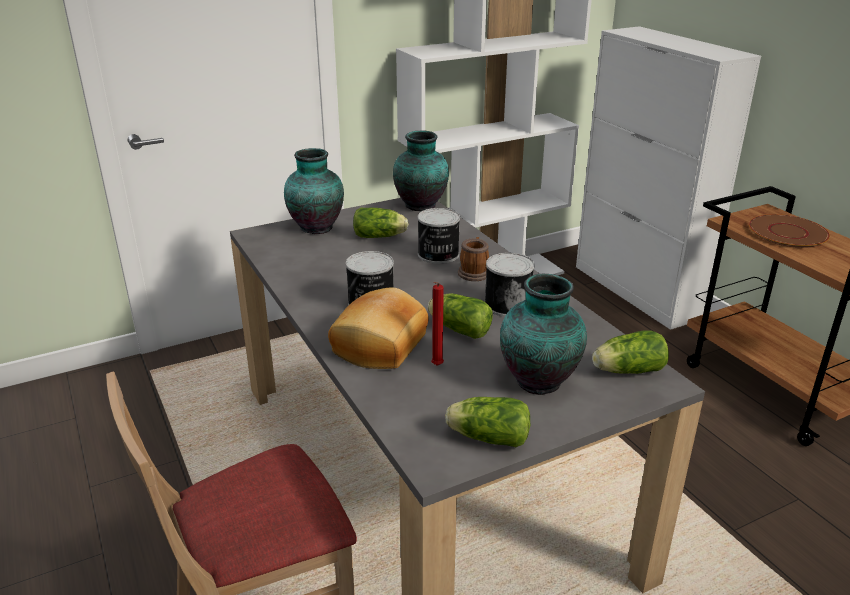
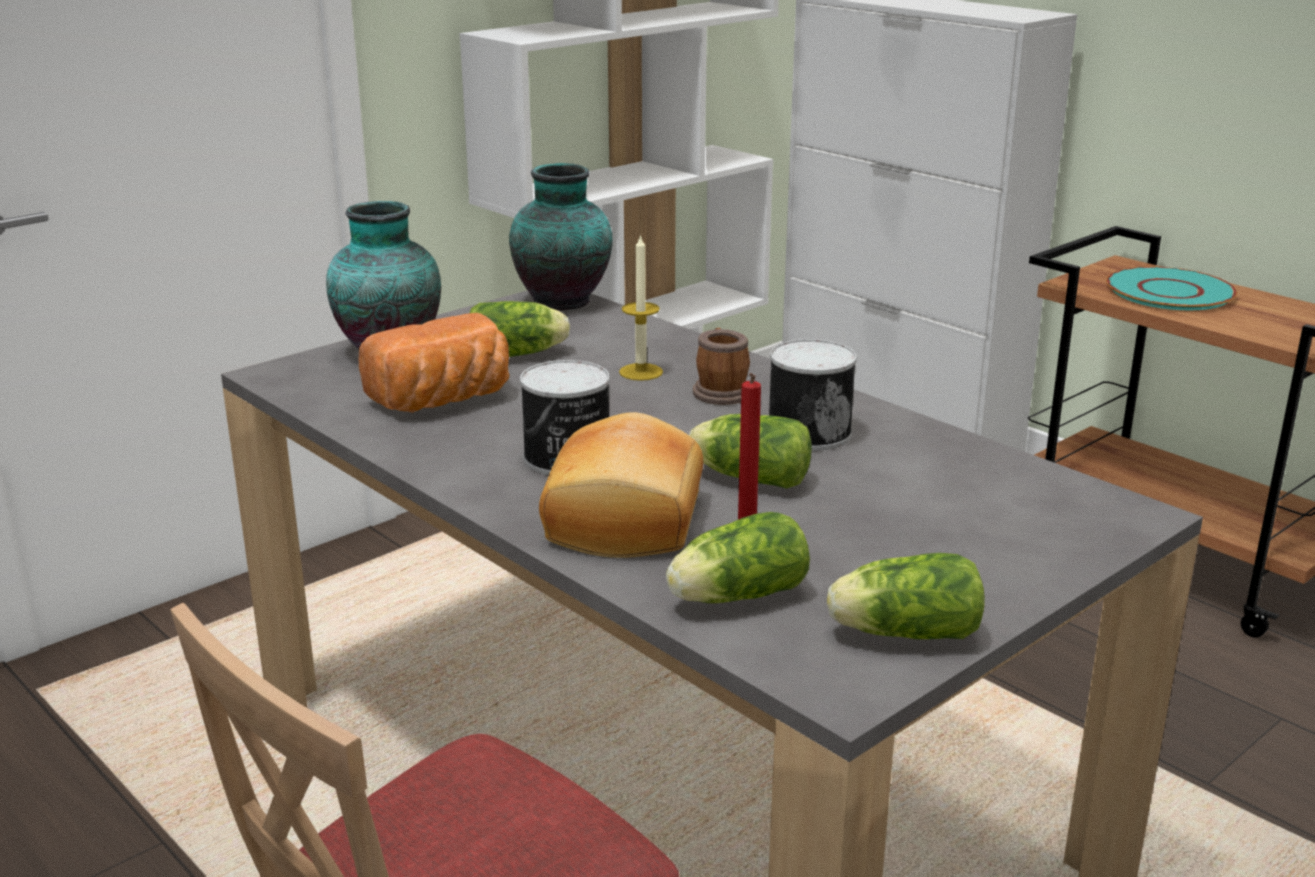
camera: 15 degrees left, 5 degrees down
can [418,208,460,264] -> candle [619,234,663,381]
vase [500,274,587,395] -> none
lettuce [592,331,669,374] -> lettuce moved to [666,512,810,603]
brown plate [749,214,830,248] -> turquoise plate [1106,267,1237,310]
none -> bread [359,313,509,413]

